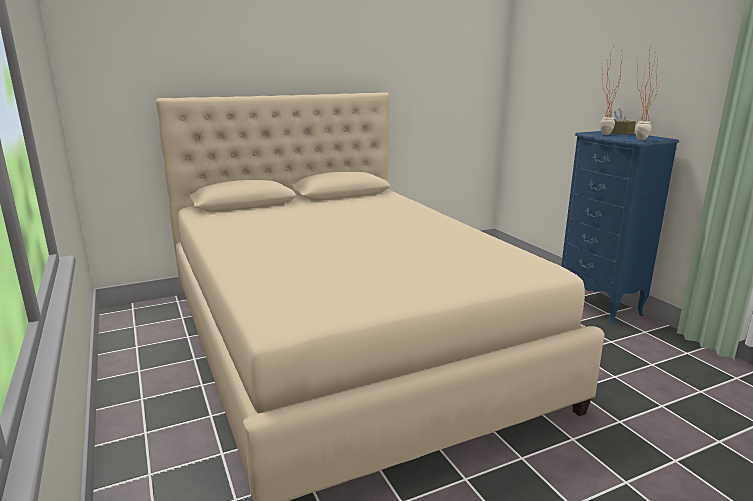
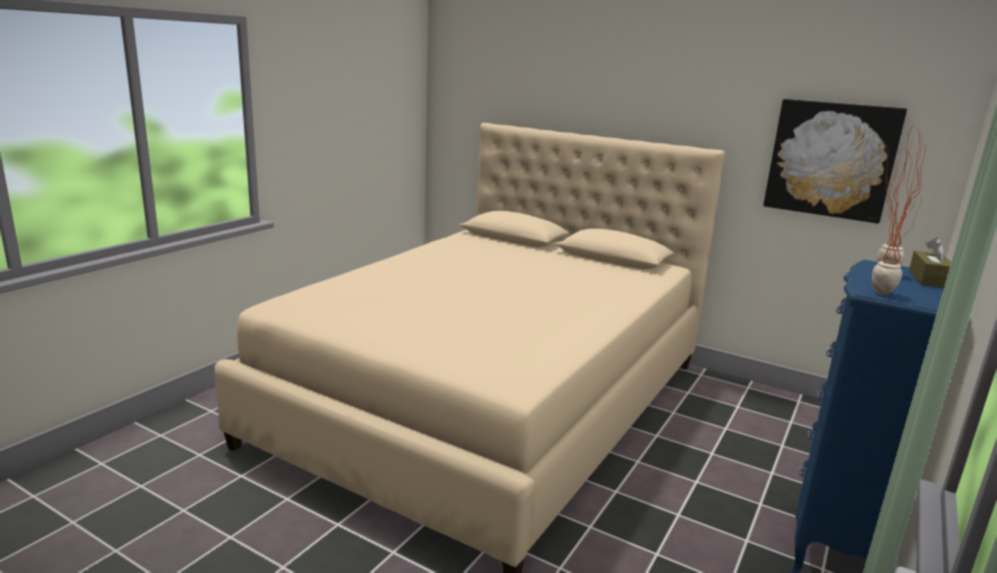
camera: 55 degrees right, 0 degrees up
none -> picture [763,99,907,223]

